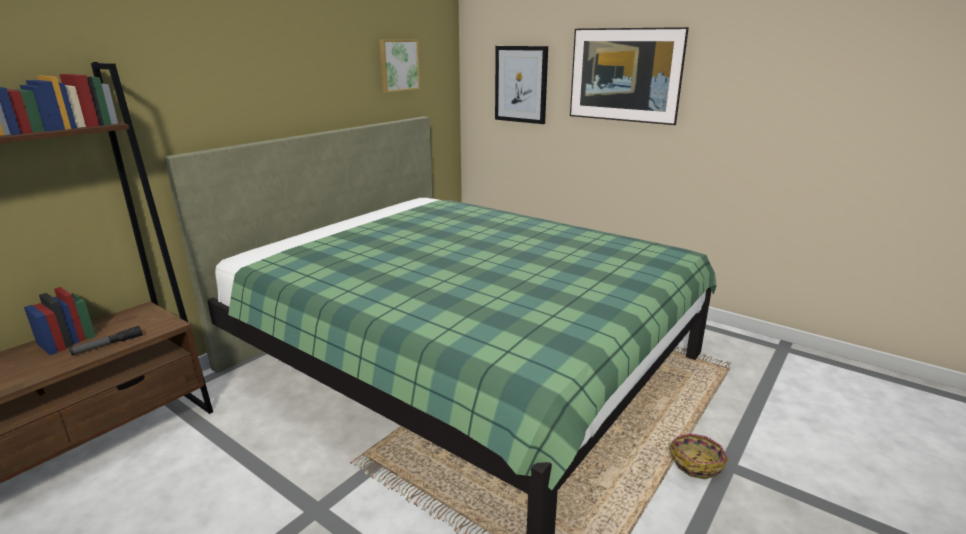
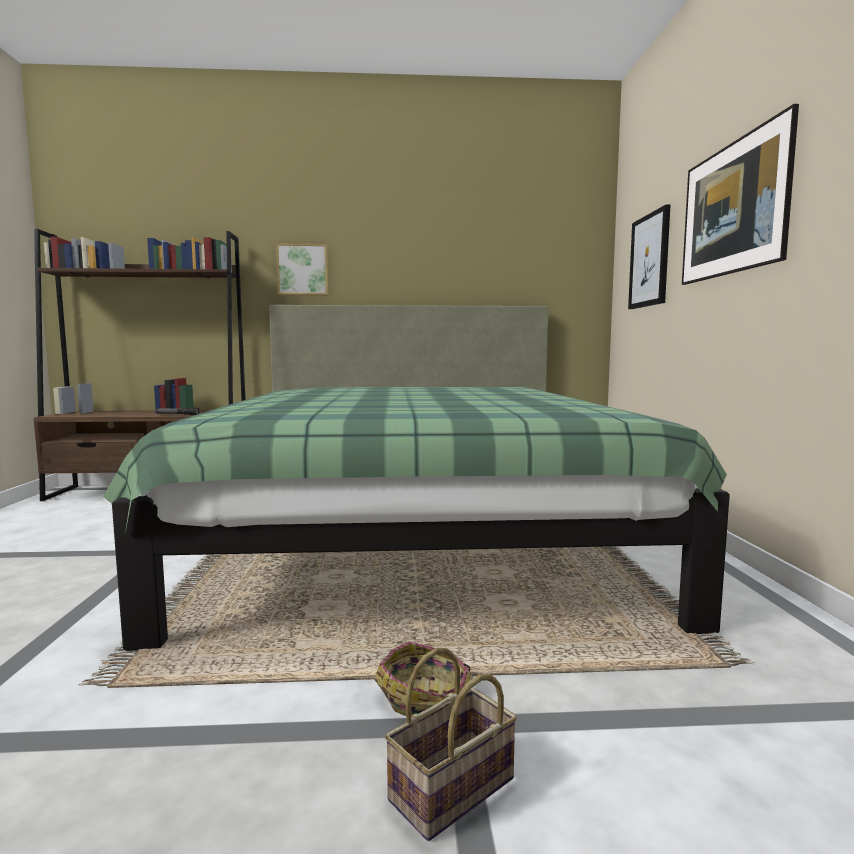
camera: 50 degrees right, 15 degrees down
picture [379,40,420,92] -> picture moved to [276,243,328,295]
none -> basket [385,648,517,841]

